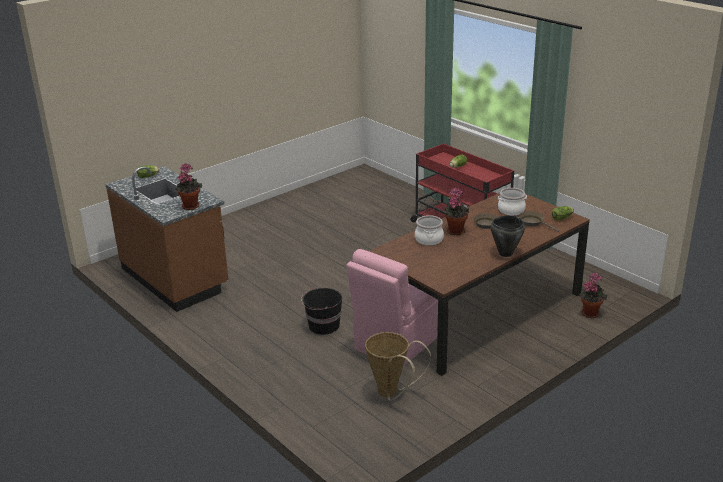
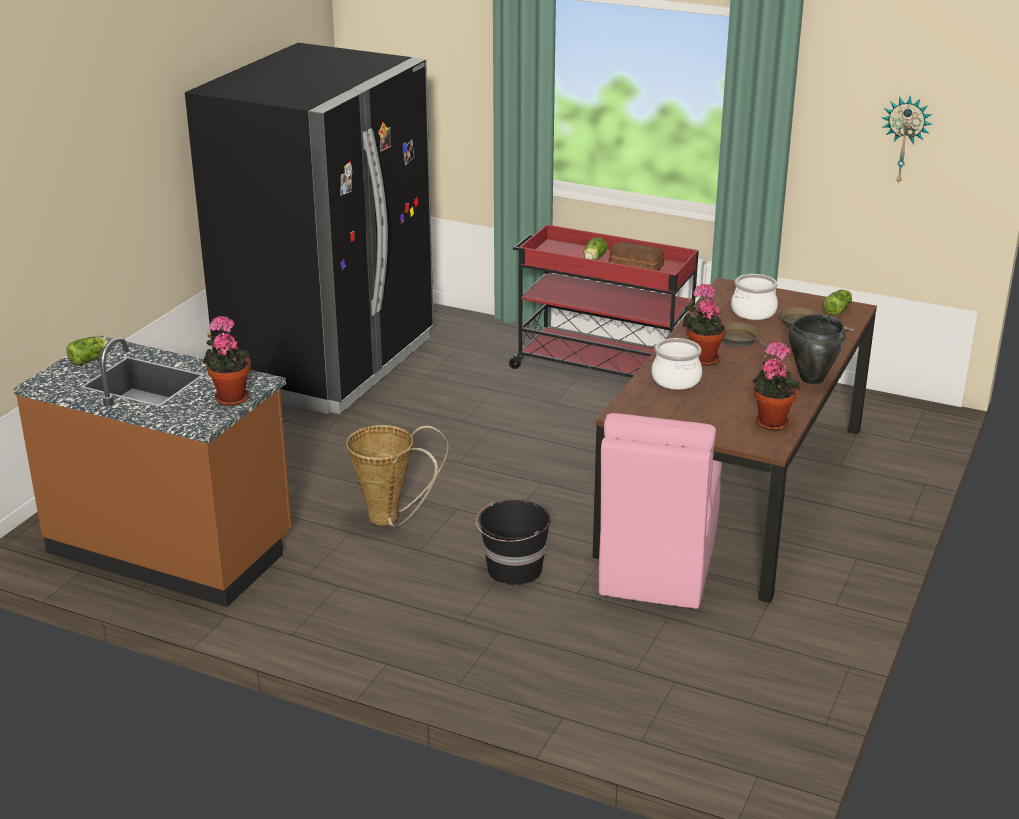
camera: 25 degrees left, 0 degrees up
basket [365,332,431,400] -> basket moved to [346,425,448,527]
potted plant [579,273,607,318] -> potted plant moved to [753,341,800,430]
none -> black fridge [185,43,434,414]
none -> bread [608,242,664,271]
none -> wall clock [881,95,933,185]

